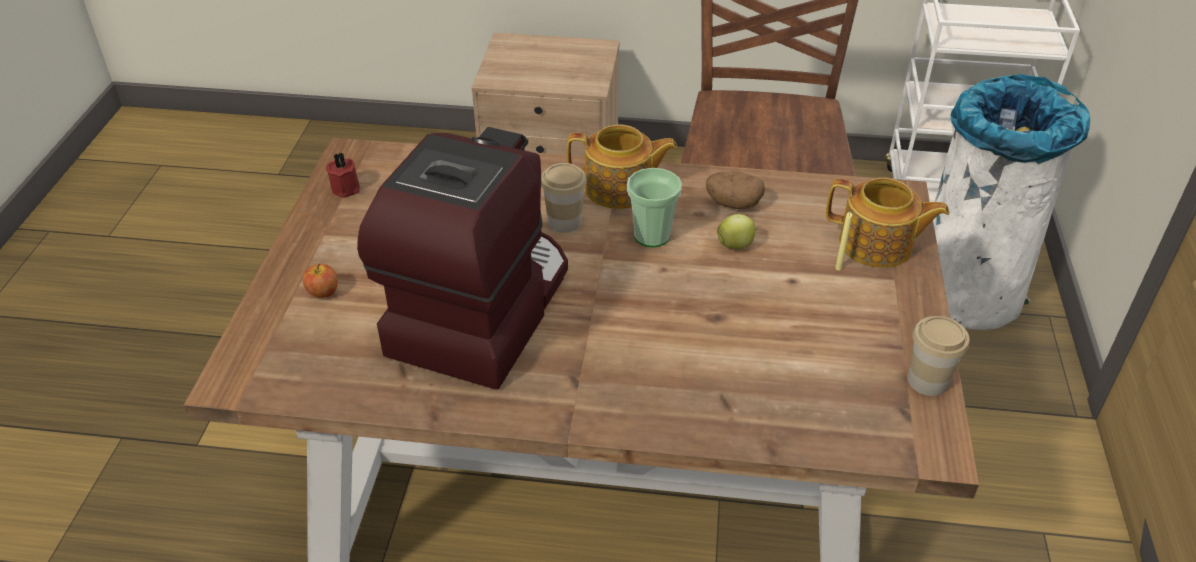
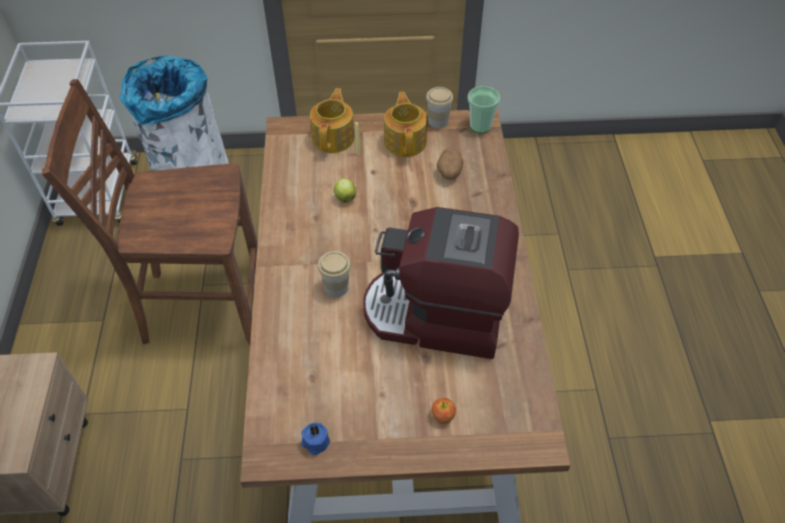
camera: 100 degrees left, 10 degrees up
red candle [326,153,360,198] -> blue candle [301,422,330,455]
teapot [567,125,677,209] -> teapot moved to [384,92,427,157]
cup [627,168,682,247] -> cup moved to [468,86,500,133]
potato [706,171,765,209] -> potato moved to [437,148,464,180]

